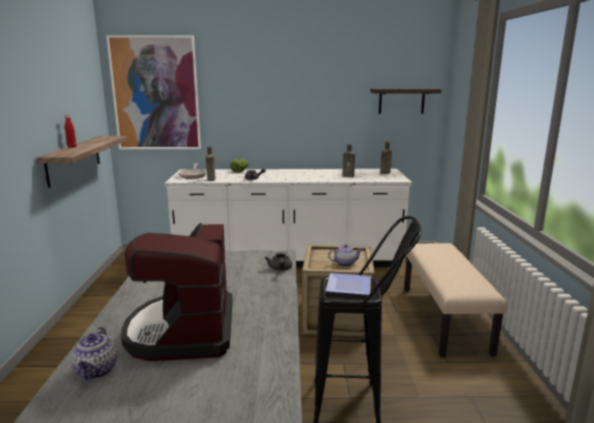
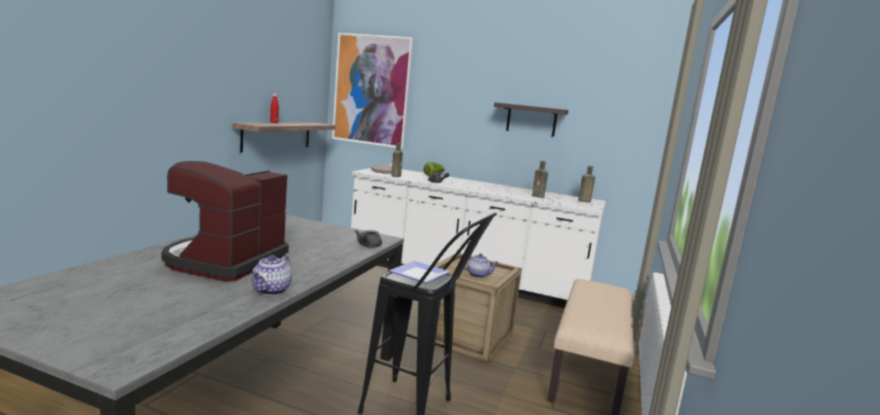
camera: 20 degrees right, 5 degrees down
teapot [71,327,118,380] -> teapot moved to [251,255,292,295]
shelf [371,88,441,114] -> shelf moved to [494,102,568,137]

